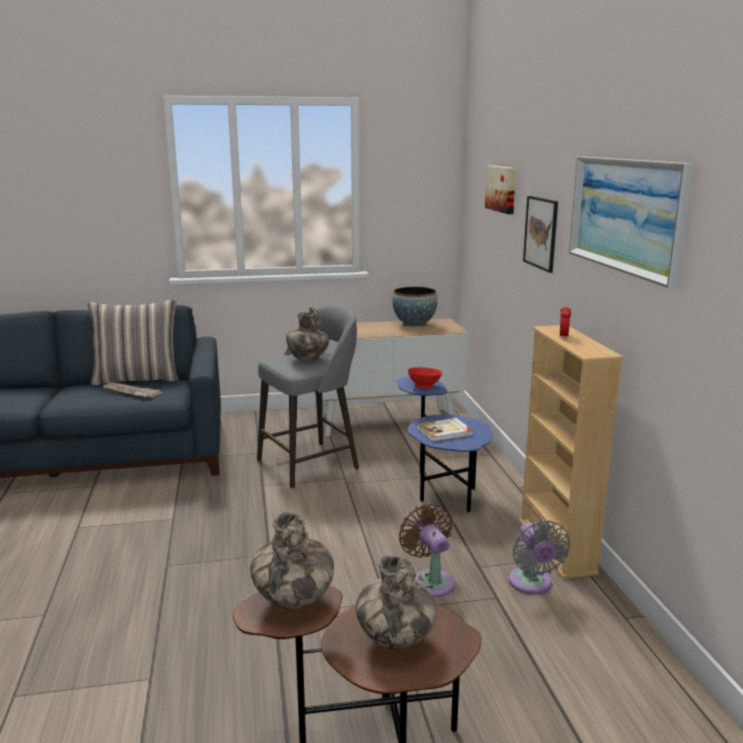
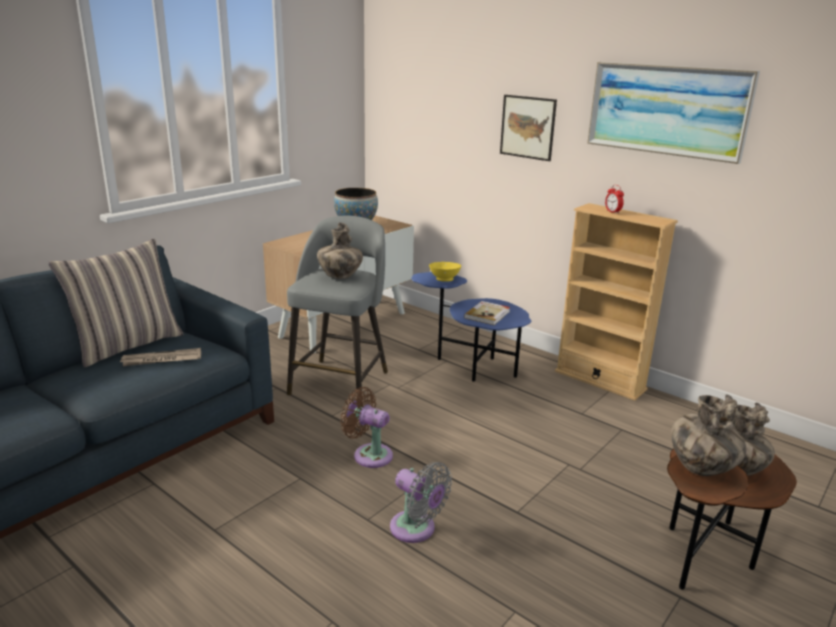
camera: 40 degrees left, 5 degrees up
brown fan [399,504,455,597] -> brown fan moved to [340,387,393,468]
red bowl [408,367,442,389] -> yellow bowl [429,262,461,282]
picture [485,165,516,214] -> none
grey fan [509,520,570,595] -> grey fan moved to [390,462,452,543]

